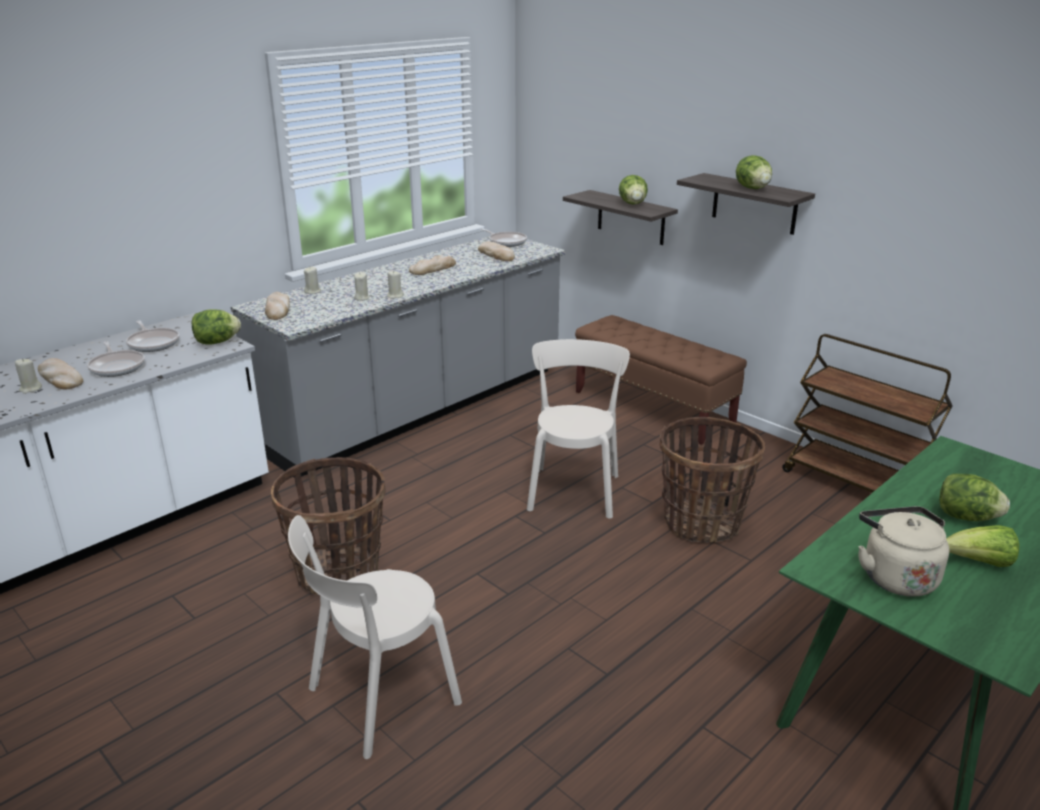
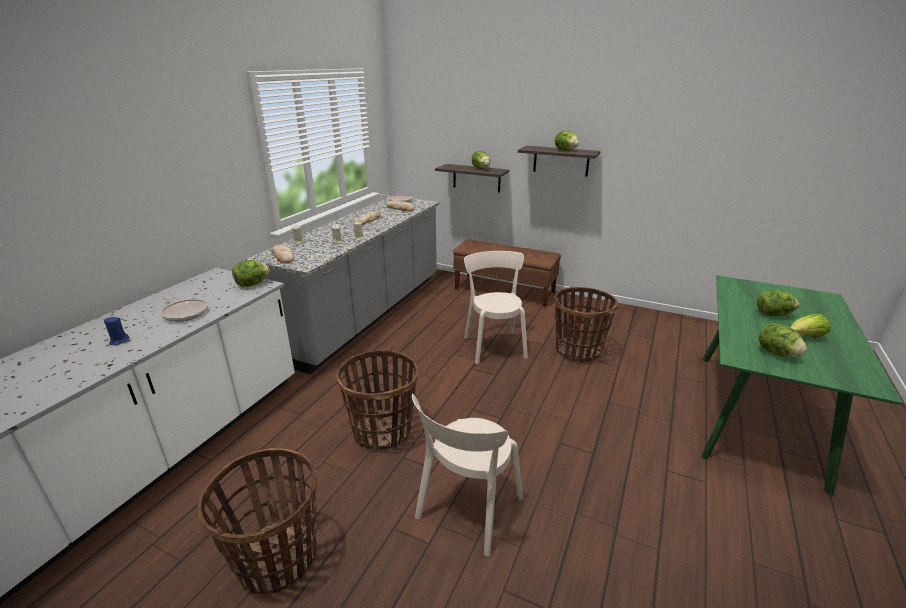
camera: 20 degrees left, 0 degrees up
beige candle [15,358,42,394] -> blue candle [104,317,129,346]
bread [38,358,83,390] -> none
frying pan [126,320,180,352] -> none
brown cart [782,334,953,493] -> none
beige kettle [858,506,949,597] -> lettuce [759,323,807,357]
none -> basket [197,448,318,594]

